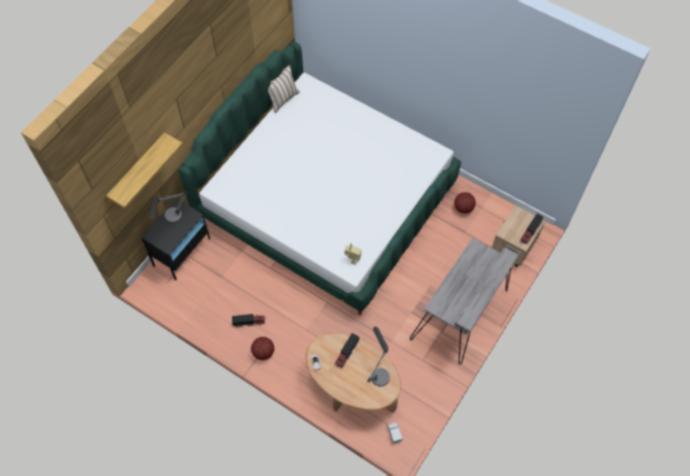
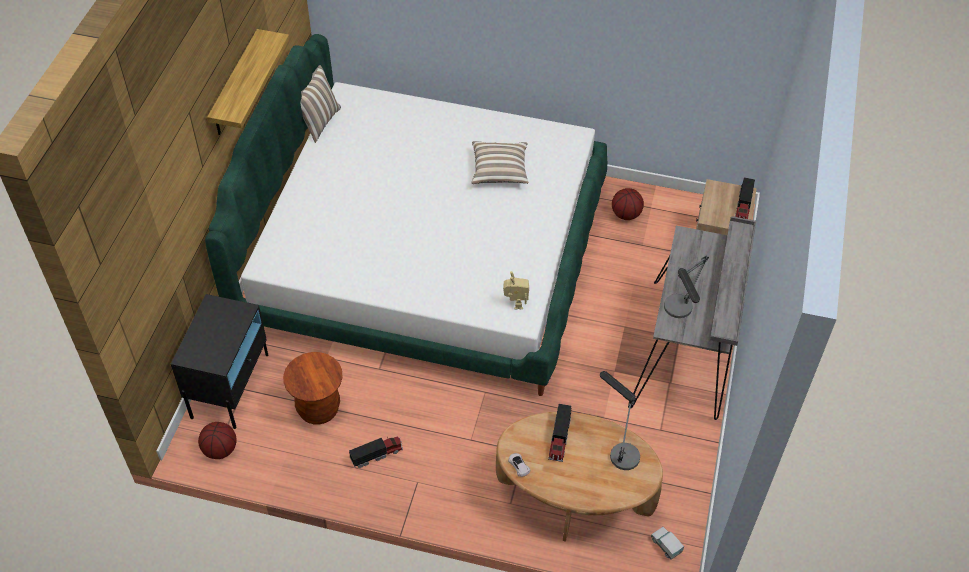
camera: 20 degrees left, 10 degrees down
shelf [106,132,183,209] -> shelf moved to [207,29,290,135]
table lamp [150,191,187,223] -> table lamp moved to [664,256,709,318]
basketball [251,337,274,360] -> basketball moved to [198,422,237,459]
none -> brown stool [283,352,343,424]
none -> pillow [471,141,528,184]

